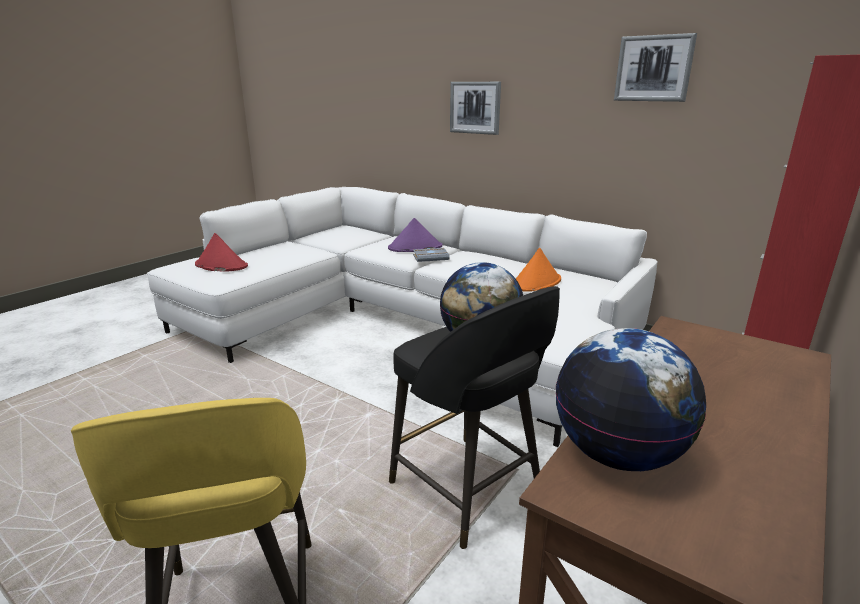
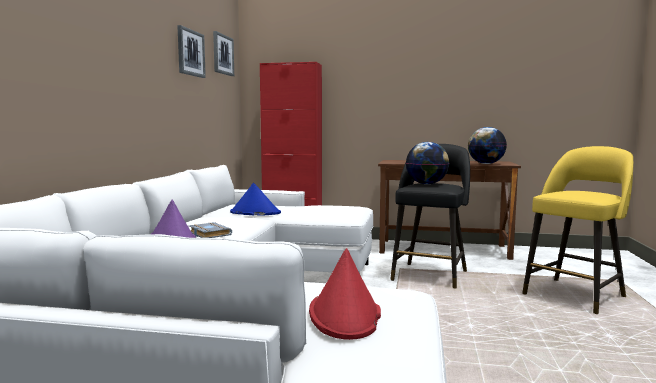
camera: 115 degrees left, 15 degrees down
picture [450,82,501,135] -> picture moved to [213,31,234,76]
orange hat [516,248,561,292] -> blue hat [230,183,281,215]

